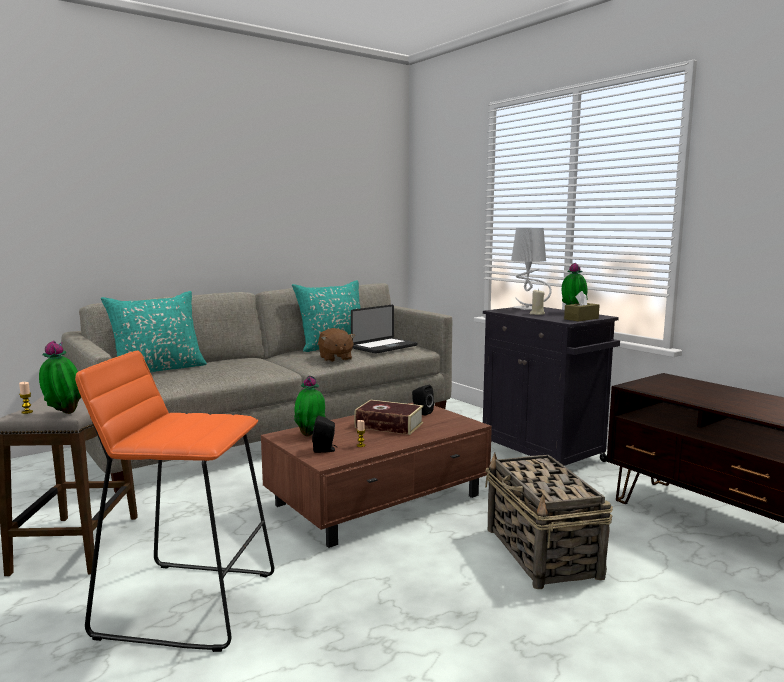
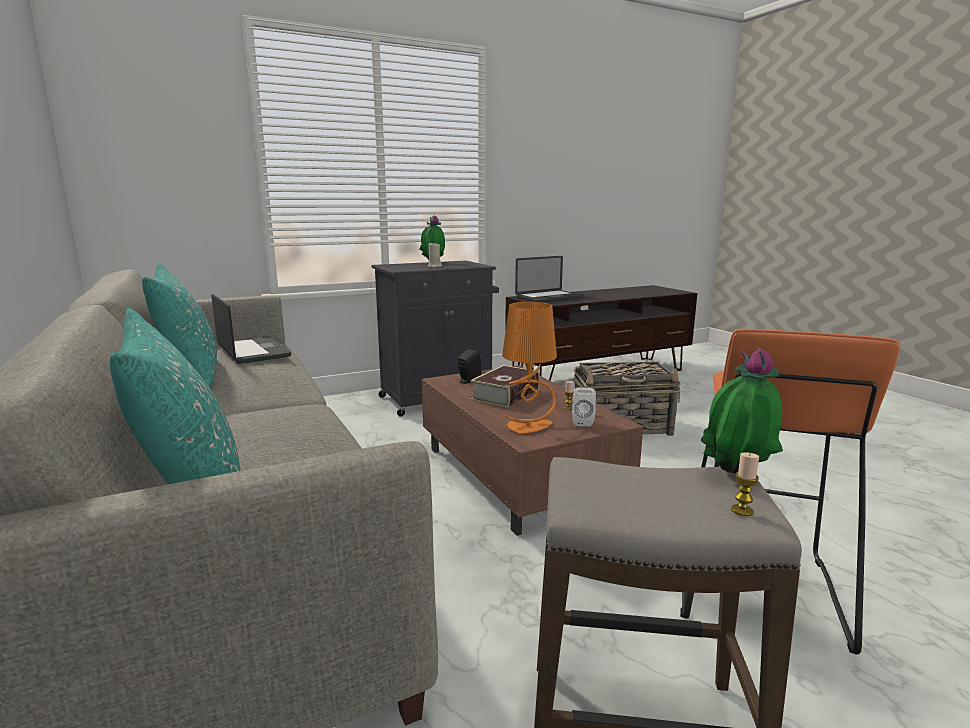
camera: 80 degrees left, 5 degrees up
potted plant [294,375,326,436] -> orange table lamp [502,302,557,434]
black speaker [312,415,337,453] -> white speaker [572,387,596,427]
brown plush toy [318,328,355,362] -> none
grey table lamp [511,228,552,310] -> none
brown tissue box [564,291,599,322] -> none
none -> laptop [515,256,584,302]

